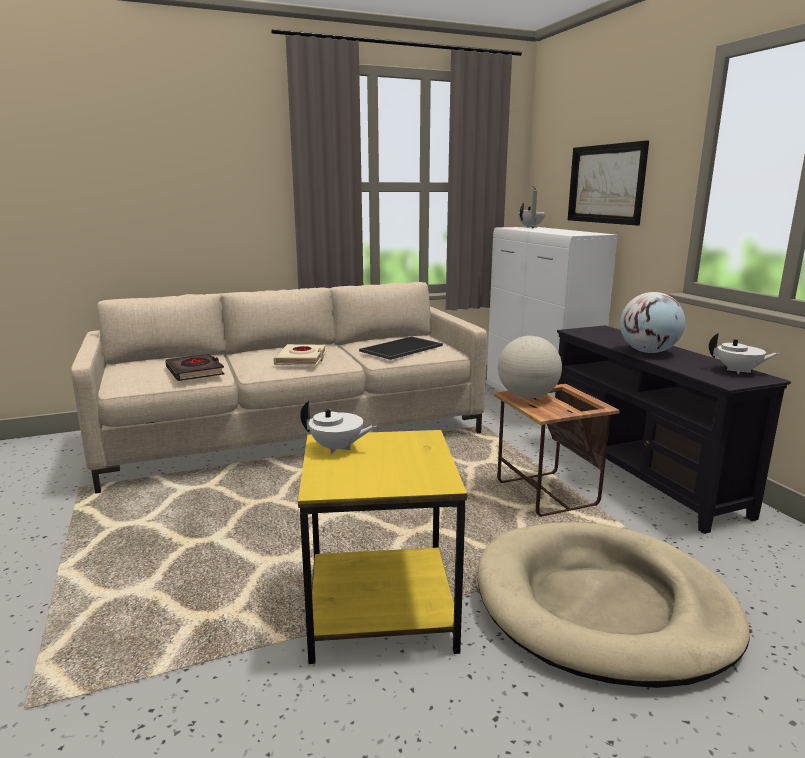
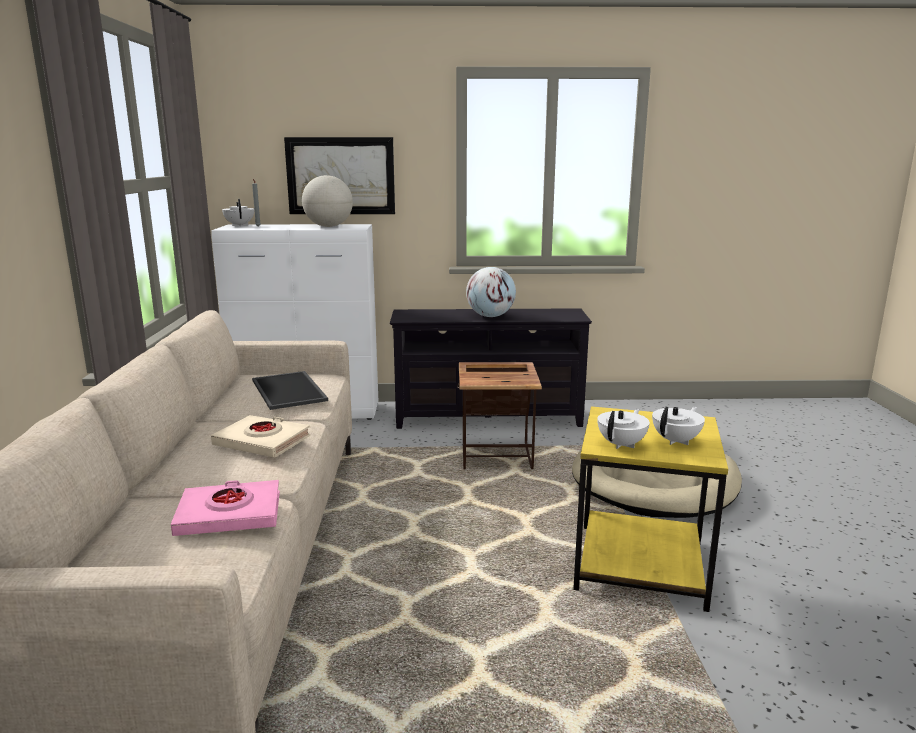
camera: 70 degrees left, 0 degrees up
black book [165,354,224,381] -> pink book [171,480,280,536]
globe [498,336,562,399] -> globe moved to [302,175,353,227]
white teapot [709,333,780,374] -> white teapot moved to [652,407,705,445]

